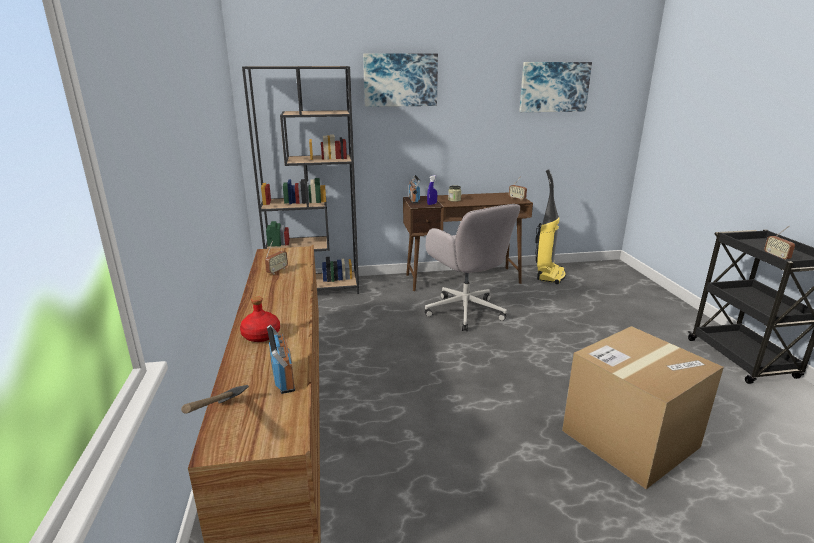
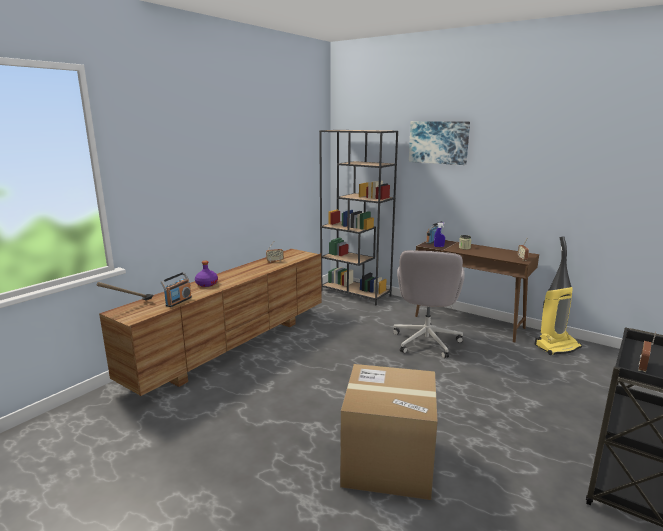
camera: 45 degrees right, 5 degrees down
red bottle [240,296,280,342] -> purple bottle [195,261,218,287]
picture [519,62,592,112] -> none

